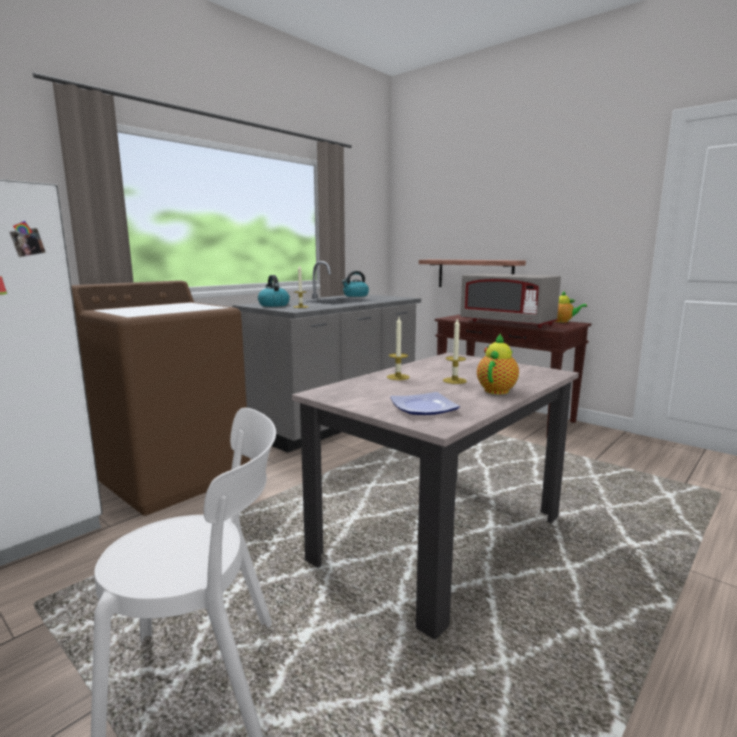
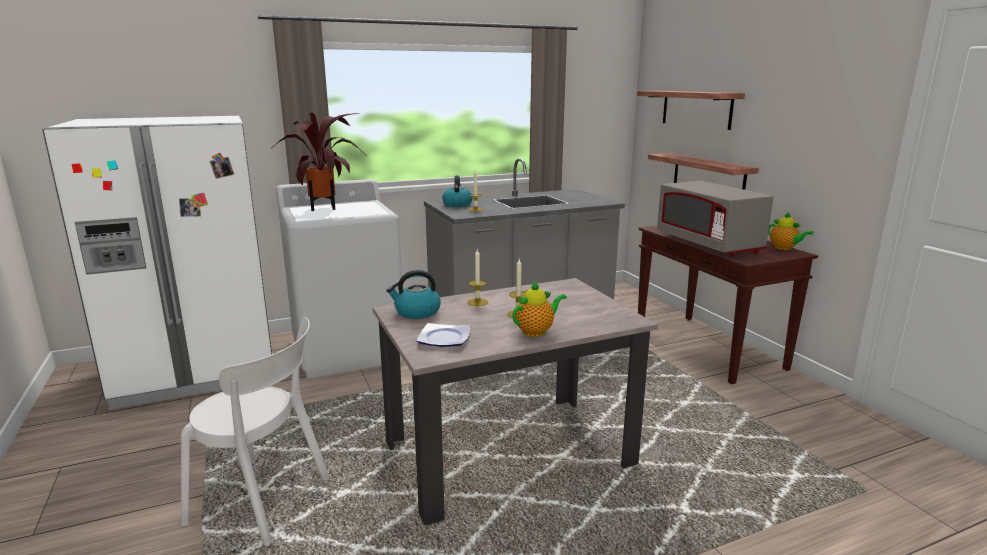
camera: 25 degrees right, 5 degrees up
brown washing machine [71,280,250,516] -> white washing machine [276,179,403,378]
kettle [342,271,369,297] -> kettle moved to [386,270,441,319]
none -> potted plant [272,112,361,211]
none -> shelf [637,91,745,130]

